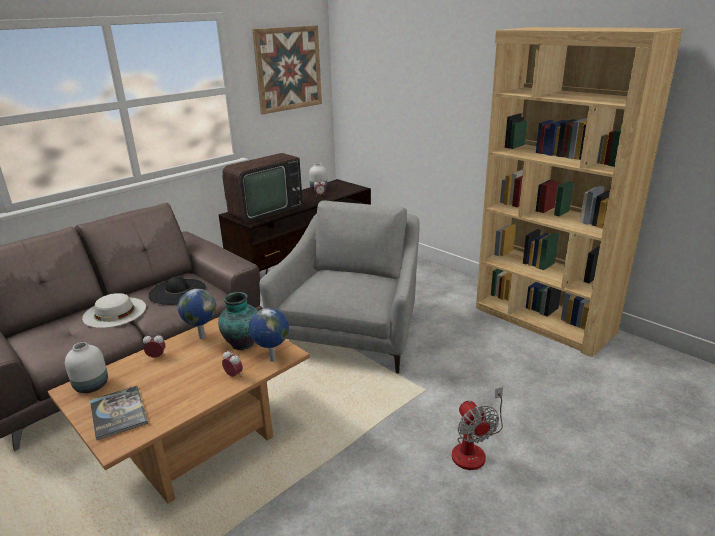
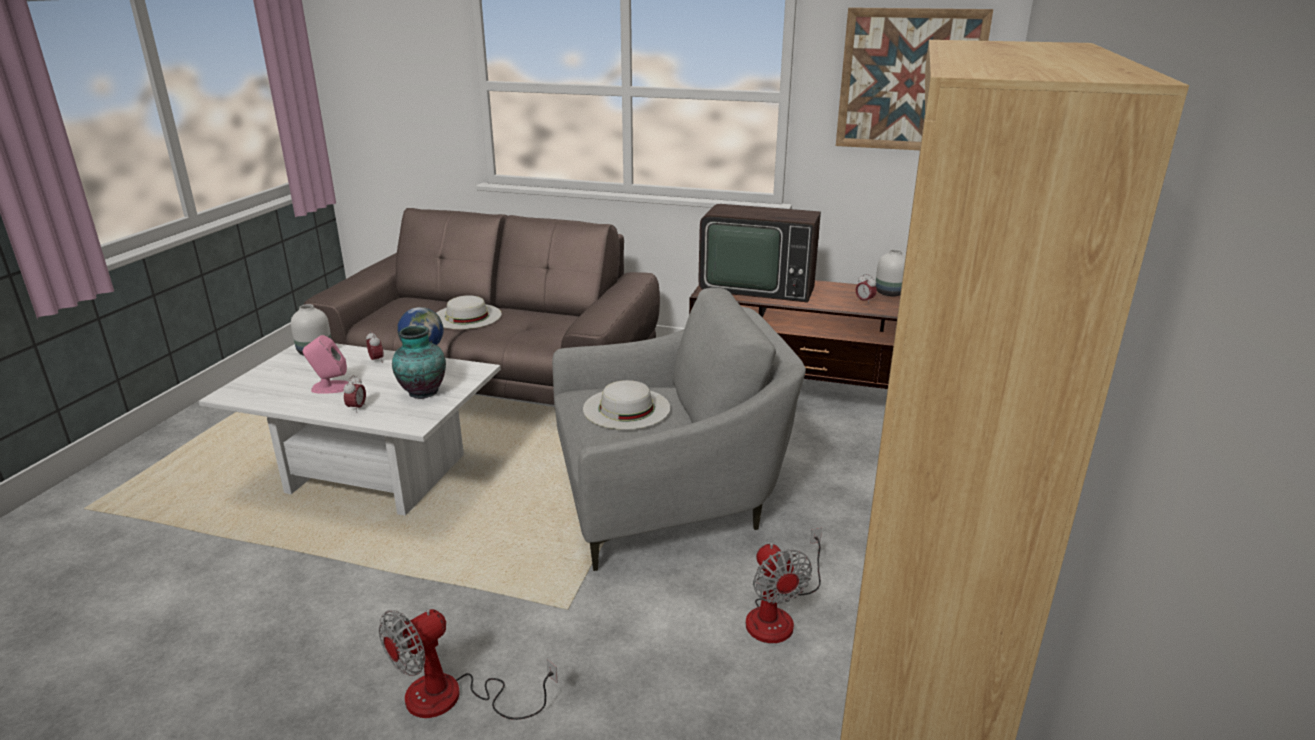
camera: 60 degrees right, 0 degrees up
brown coffee table [48,317,310,504] -> white coffee table [199,343,501,516]
book [90,386,148,441] -> none
black hat [148,276,206,305] -> none
globe [249,308,289,362] -> none
none -> pink speaker [303,335,348,394]
none -> white hat [583,380,670,430]
none -> fan [746,528,822,643]

